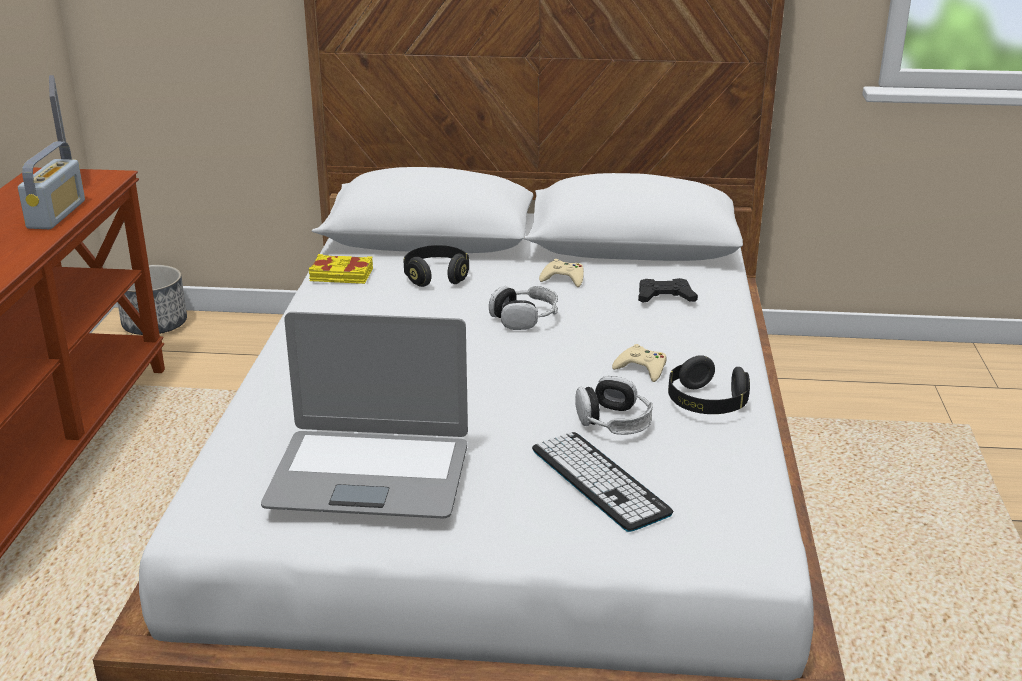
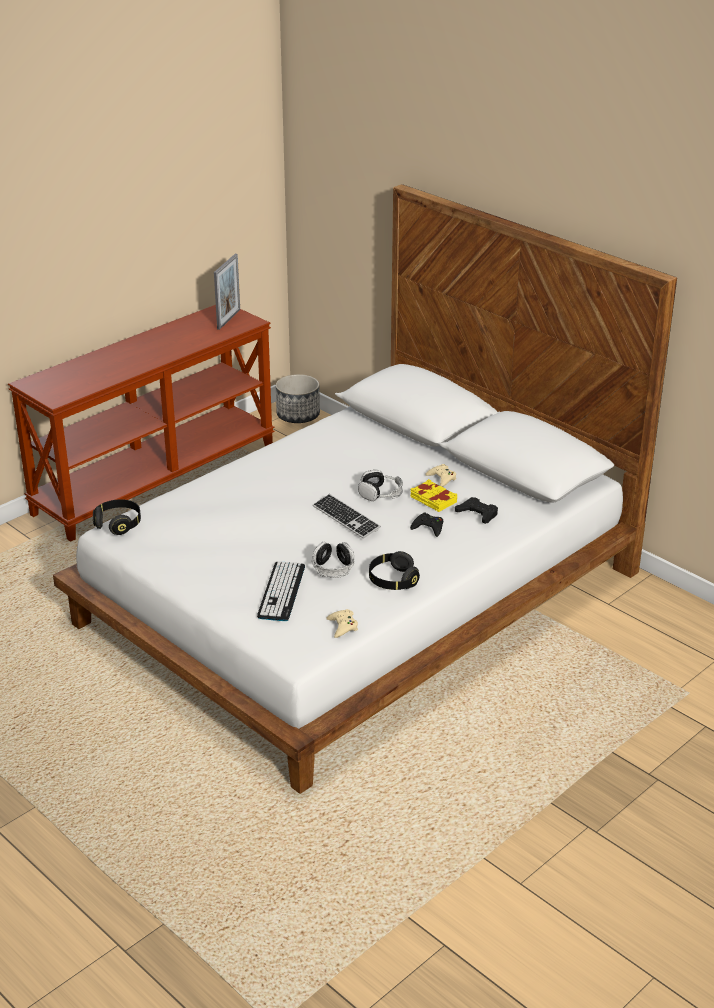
camera: 40 degrees right, 5 degrees up
radio [18,142,85,229] -> none
laptop [261,312,468,518] -> none
yellow book [309,254,373,284] -> yellow book moved to [410,479,458,512]
black headphones [404,245,469,287] -> black headphones moved to [93,499,141,535]
beige game controller [612,344,666,382] -> beige game controller moved to [326,609,358,638]
none -> keyboard [313,494,381,539]
none -> black game controller [410,512,443,537]

